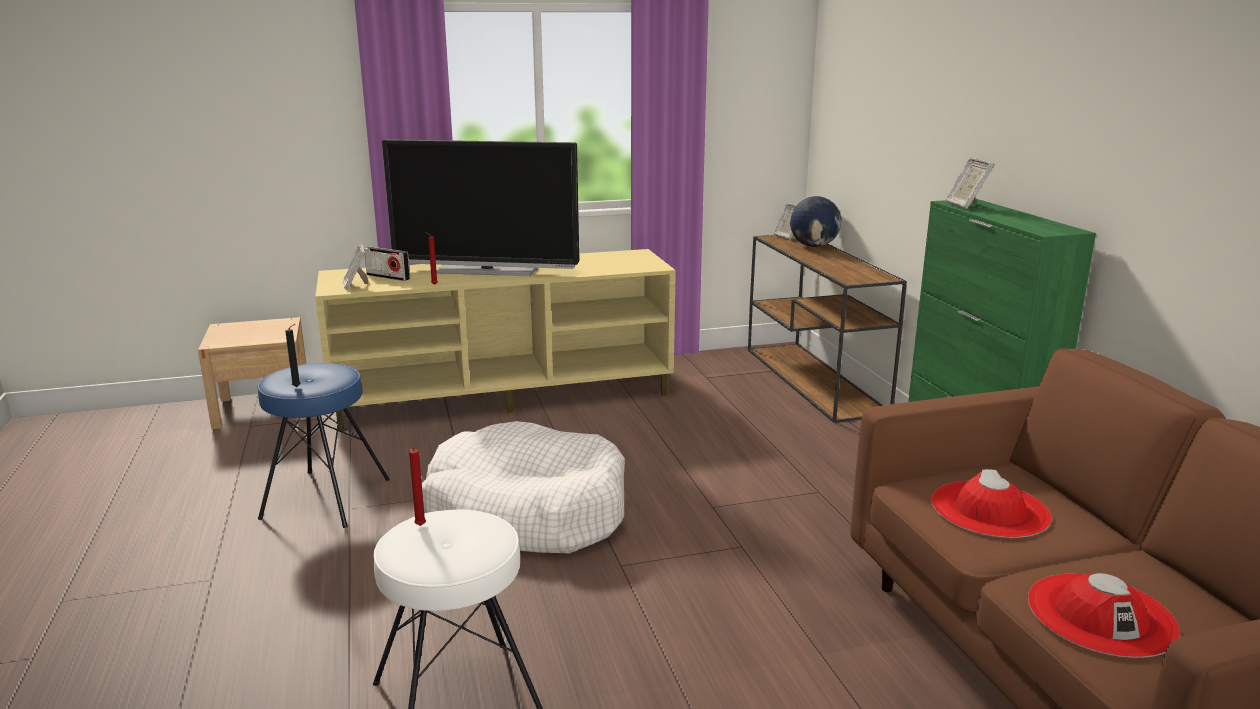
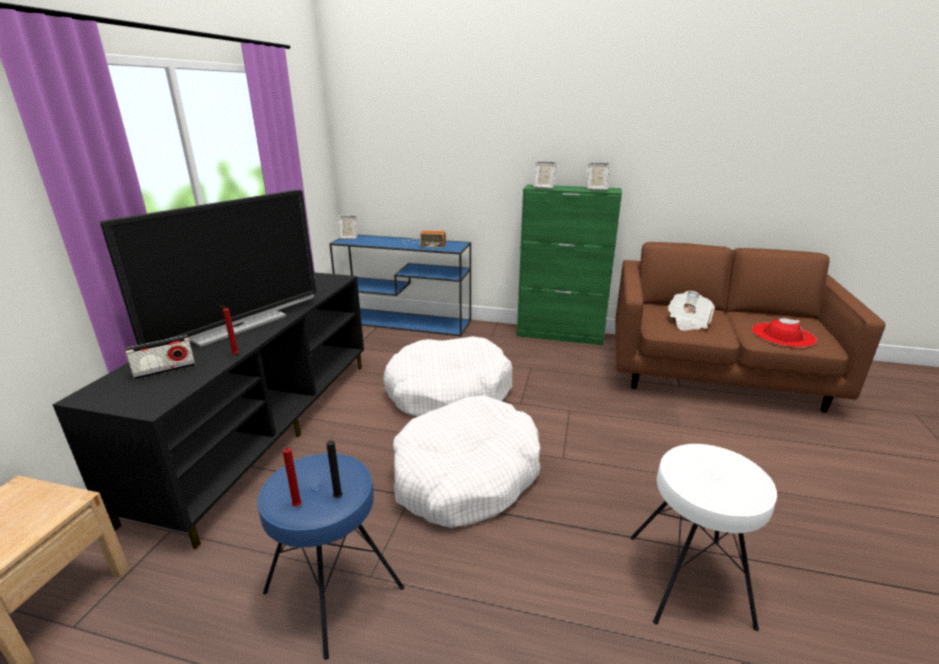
camera: 60 degrees left, 5 degrees up
beige tv stand [315,249,676,432] -> black tv stand [53,272,364,549]
picture frame [343,245,368,290] -> picture frame moved to [586,162,610,190]
red candle [404,445,426,526] -> red candle moved to [283,448,302,506]
brown console table [748,235,907,423] -> blue console table [329,234,471,336]
globe [790,196,841,247] -> none
red hat [932,469,1052,538] -> newspaper [668,291,715,331]
none -> white dog bed [383,336,513,416]
none -> radio [402,230,446,248]

